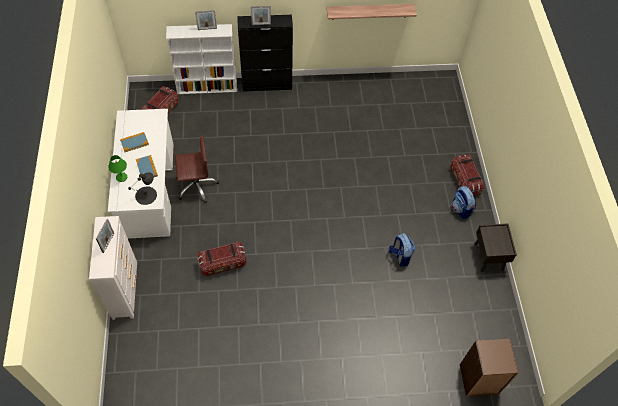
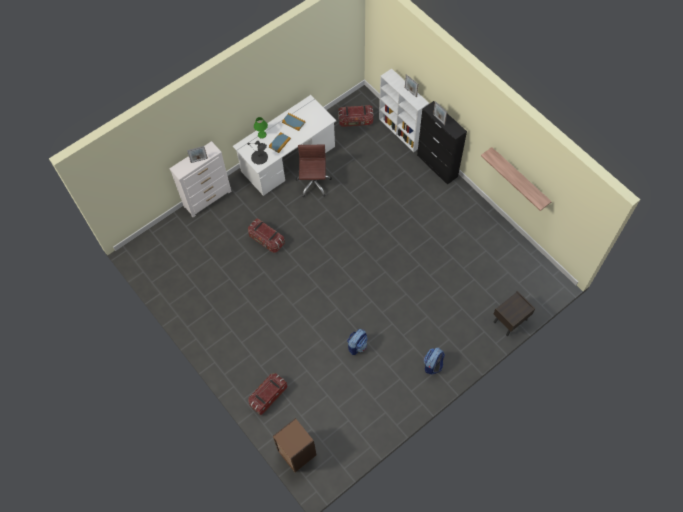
camera: 60 degrees right, 5 degrees up
brown office chair [175,135,219,203] -> brown office chair turned 135 degrees counterclockwise [296,145,332,197]
storage box [450,154,484,196] -> storage box moved to [249,373,287,415]
brown nightstand [474,223,517,272] -> brown nightstand moved to [494,291,535,336]

